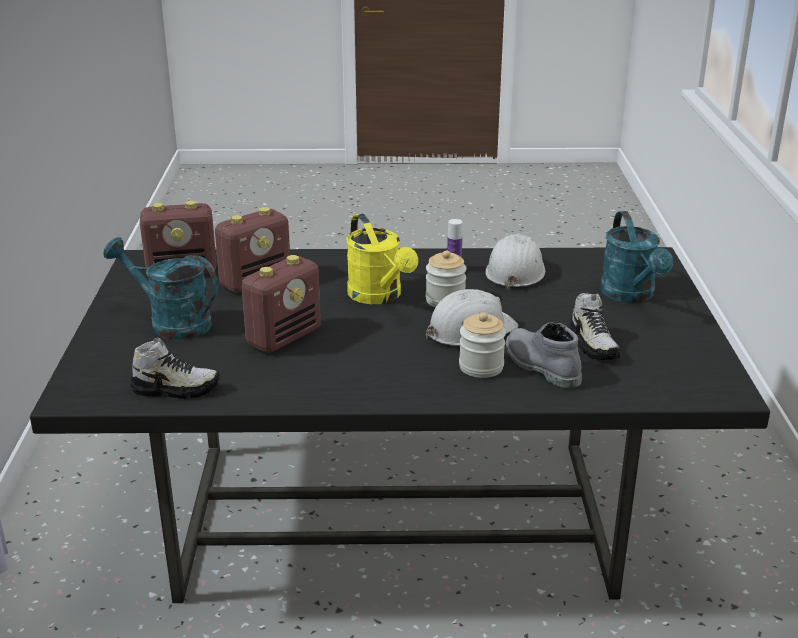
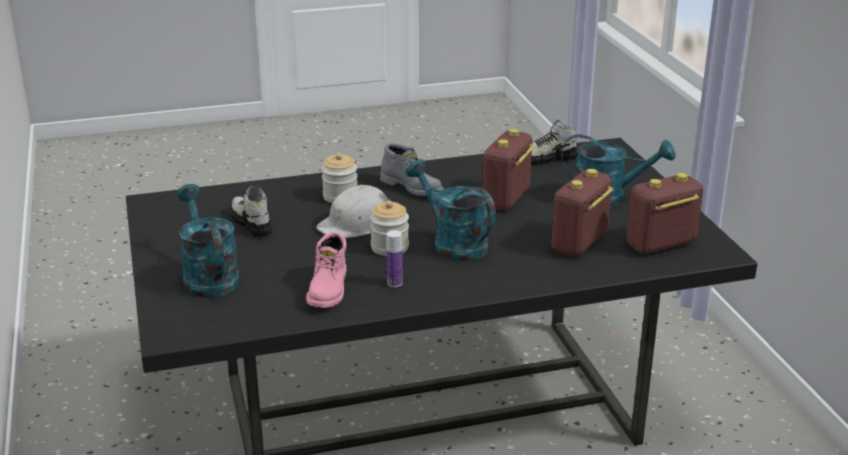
camera: 165 degrees right, 0 degrees up
yellow watering can [346,213,418,304] -> turquoise watering can [406,159,496,261]
white hard hat [485,234,545,290] -> pink boot [306,232,347,308]
grey boot [506,322,582,388] -> grey boot moved to [380,143,443,196]

